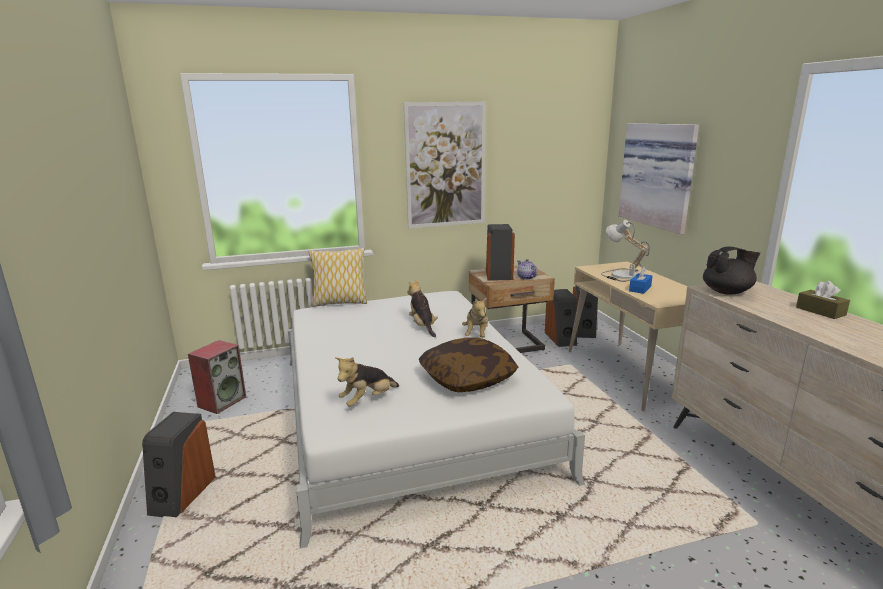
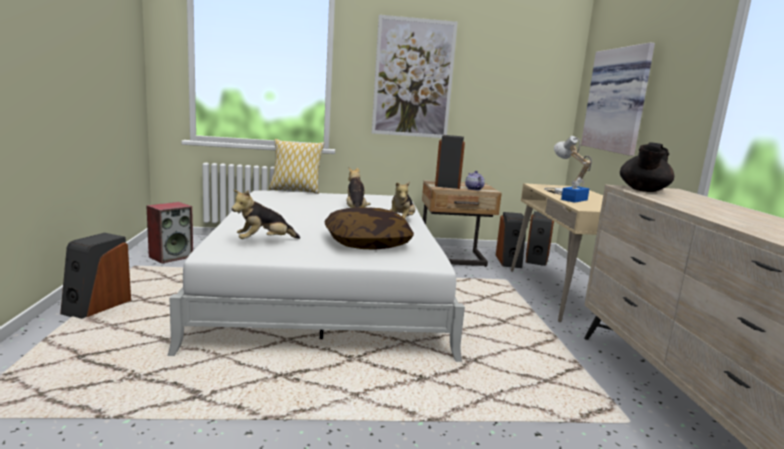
camera: 10 degrees right, 5 degrees down
black teapot [703,247,760,295] -> black teapot turned 120 degrees clockwise [620,142,674,192]
brown tissue box [796,281,850,319] -> none

